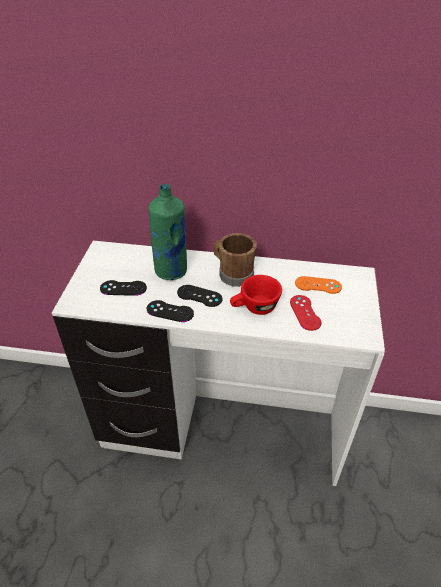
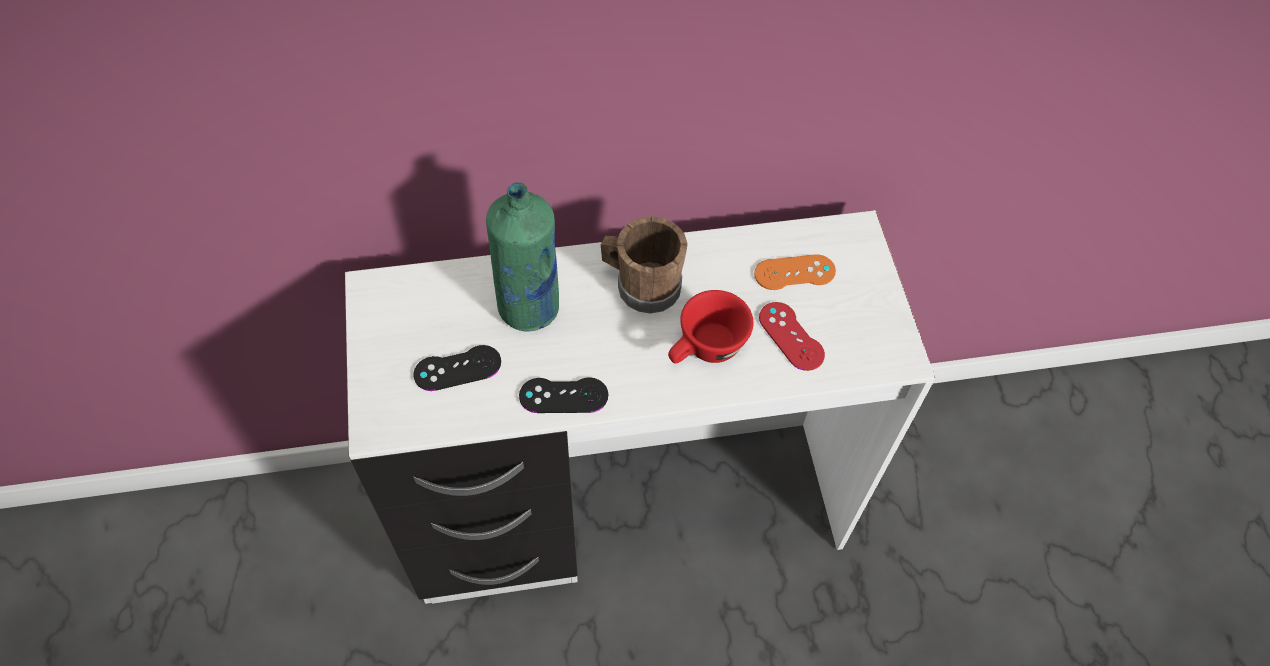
camera: 20 degrees left, 15 degrees up
black game controller [177,285,222,307] -> none

